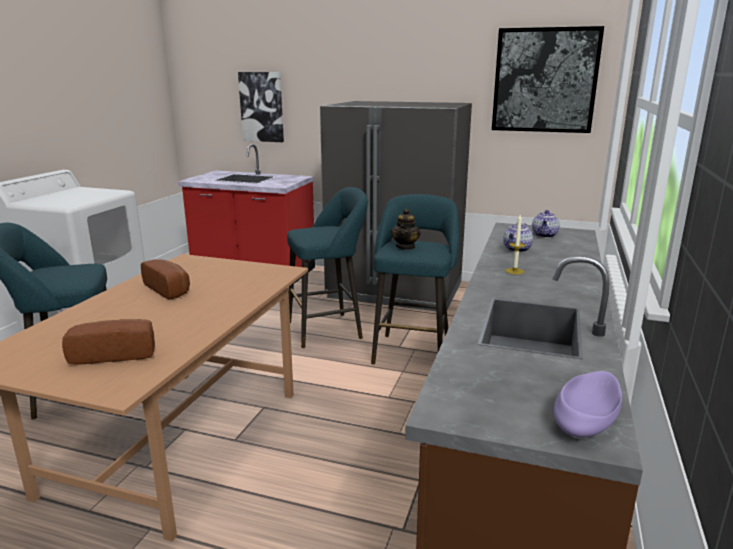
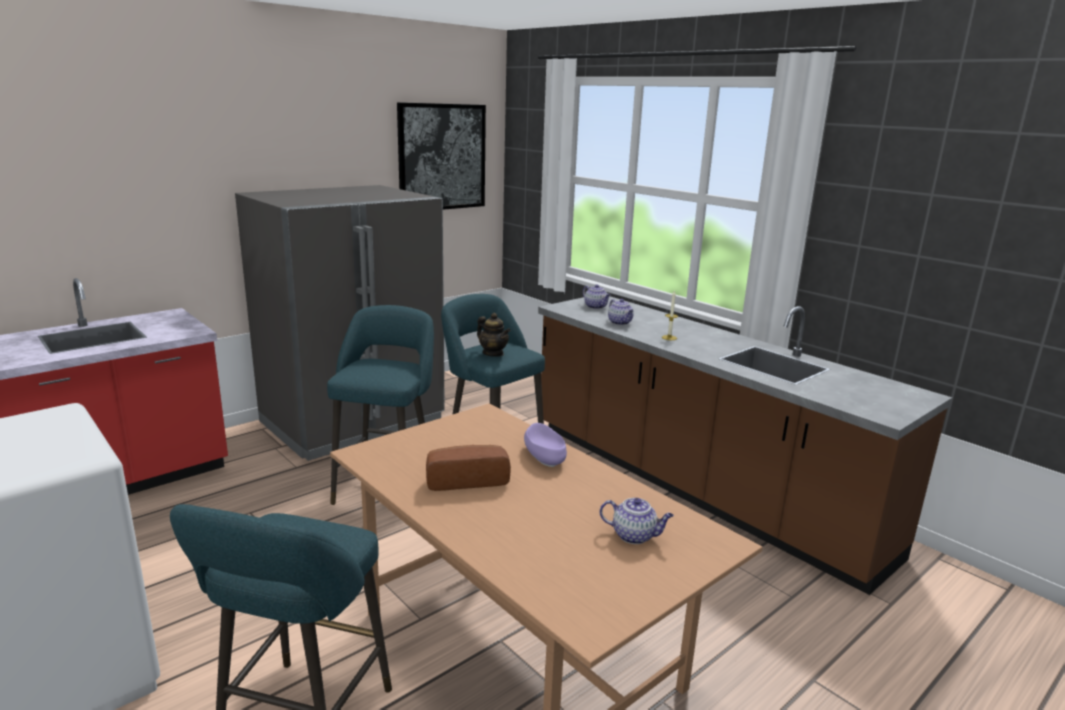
camera: 60 degrees left, 0 degrees up
bread [62,319,155,365] -> teapot [600,498,674,544]
picture [238,72,284,142] -> none
purple bowl [554,371,622,439] -> purple bowl moved to [524,423,567,467]

